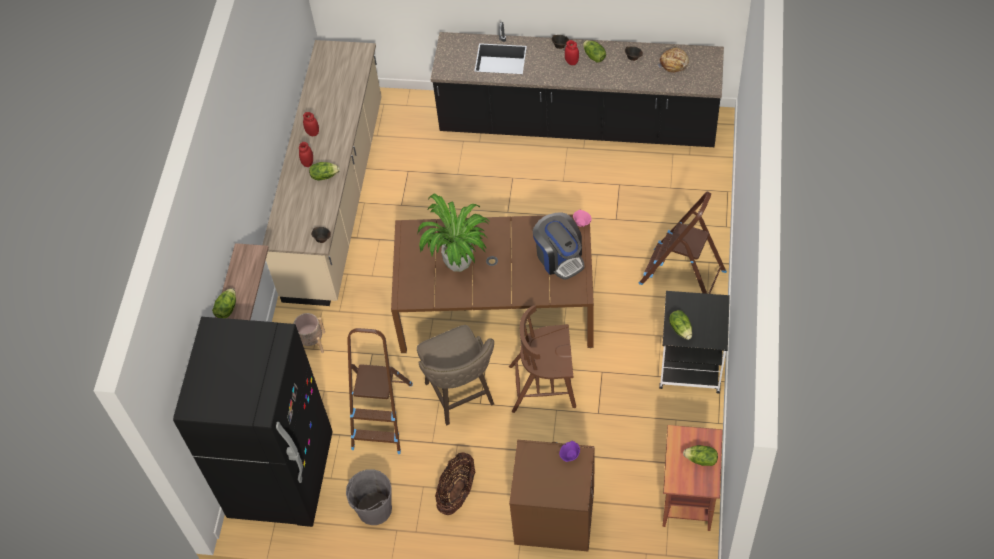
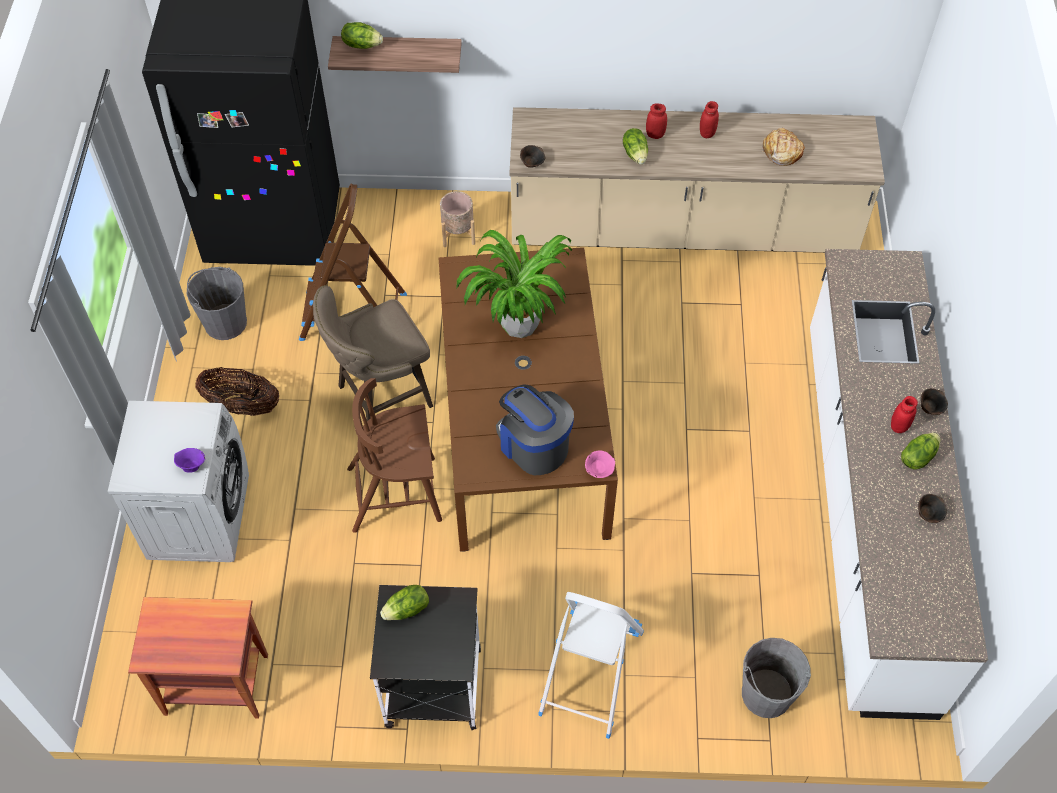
camera: 80 degrees right, 0 degrees up
black counter [430,22,724,147] -> white counter [810,249,988,720]
brown chair [509,306,576,413] -> brown chair turned 90 degrees counterclockwise [347,378,442,533]
brown washing machine [509,440,595,552] -> white washing machine [108,401,249,562]
coffee machine [533,212,585,280] -> coffee machine turned 90 degrees clockwise [496,384,574,475]
brown step ladder [638,191,727,294] -> white step ladder [538,592,644,739]
bread [656,48,689,74] -> bread moved to [762,128,805,166]
lettuce [683,445,718,466] -> none
none -> grey bucket [742,638,811,718]

